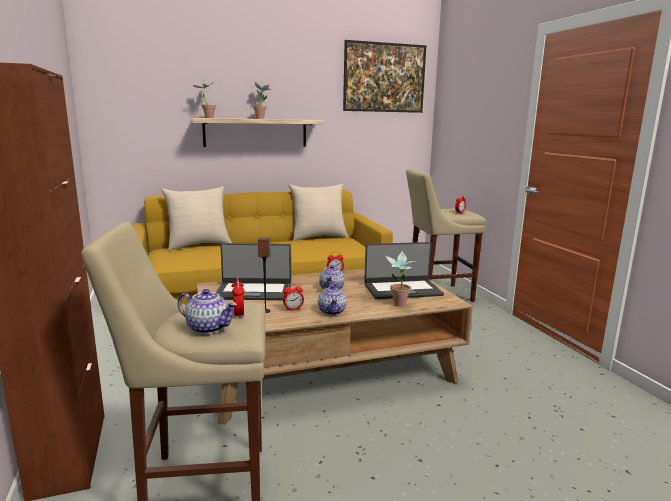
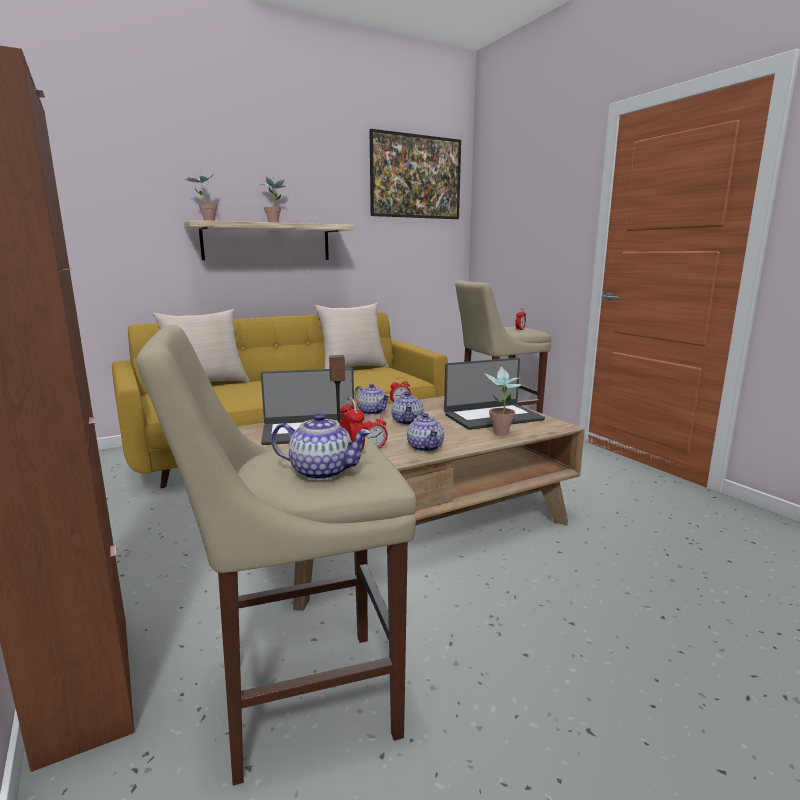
camera: 10 degrees left, 0 degrees up
none -> teapot [355,384,390,415]

